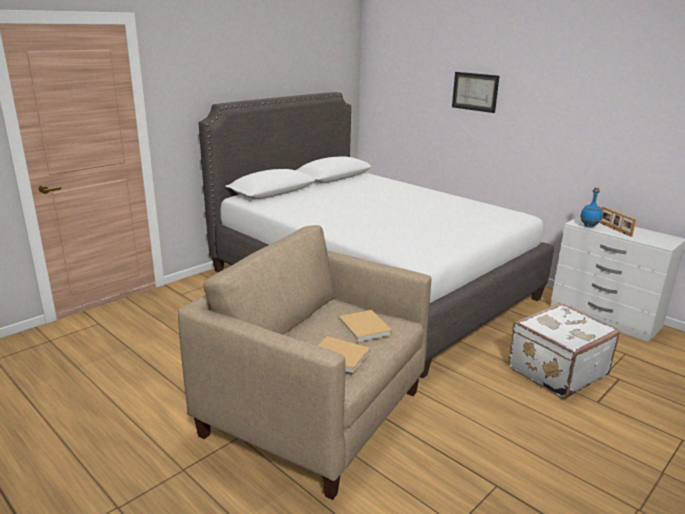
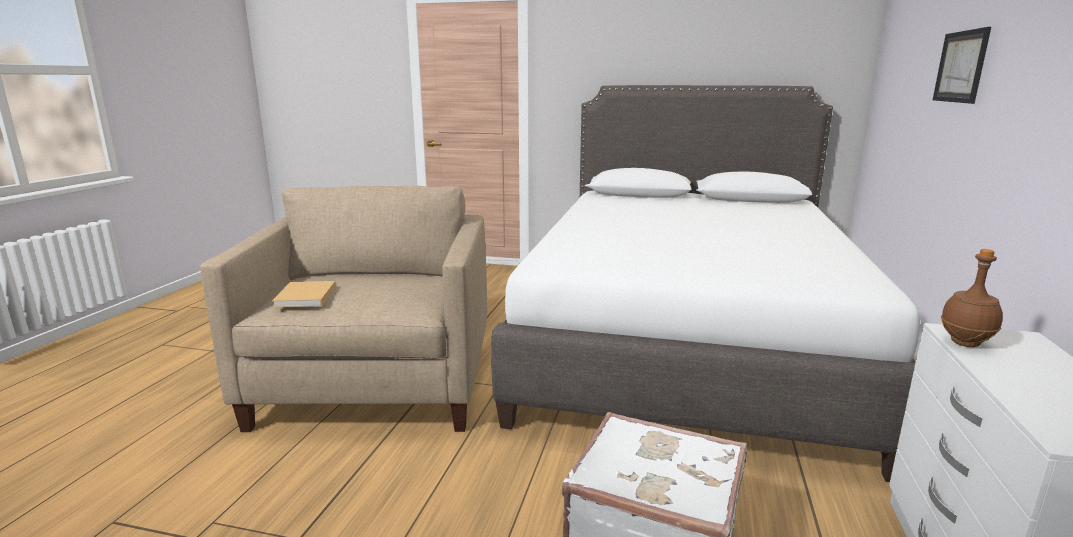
camera: 60 degrees right, 5 degrees down
beige book [339,310,392,342] -> none
blue bottle [580,187,602,228] -> brown bottle [941,249,1003,347]
picture frame [599,206,636,237] -> none

